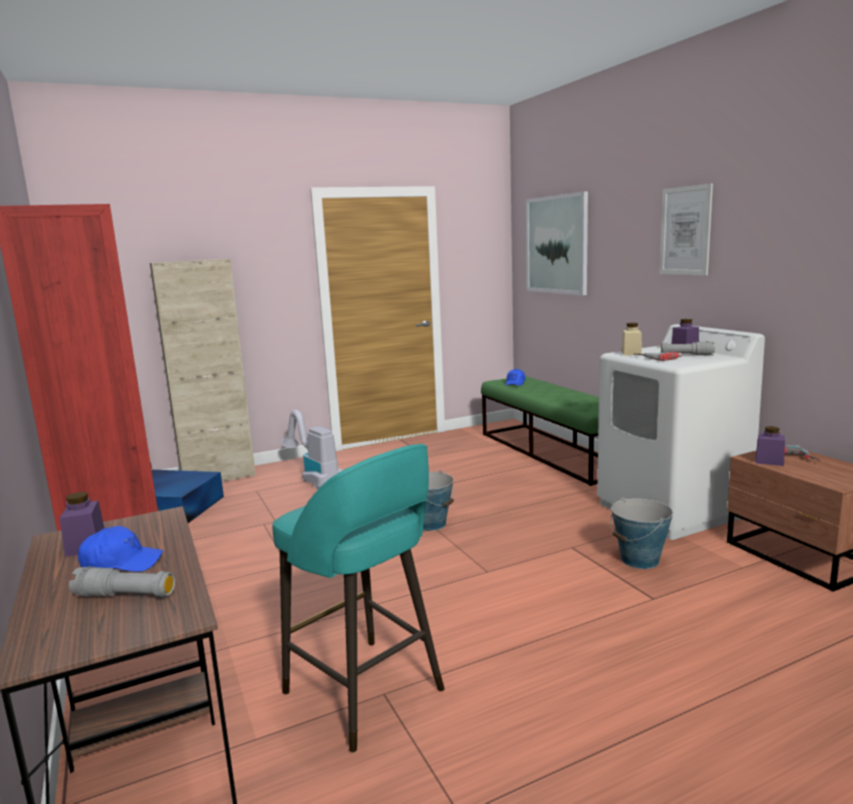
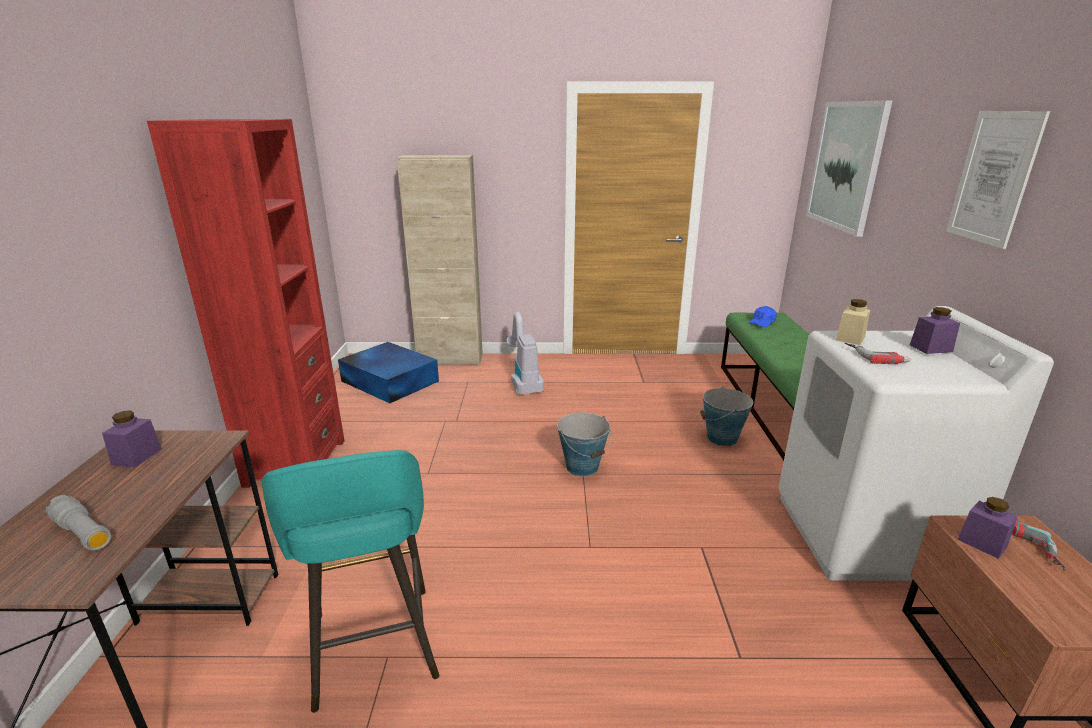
camera: 25 degrees right, 10 degrees up
blue cap [78,526,163,572] -> none
bucket [610,497,673,569] -> bucket moved to [700,386,753,446]
grey flashlight [661,341,715,356] -> none

